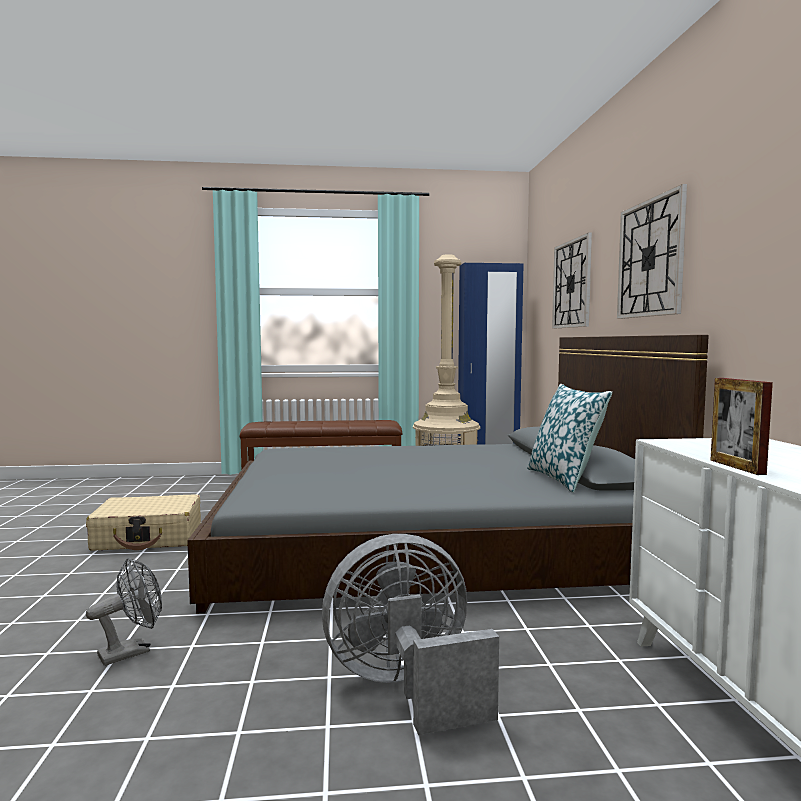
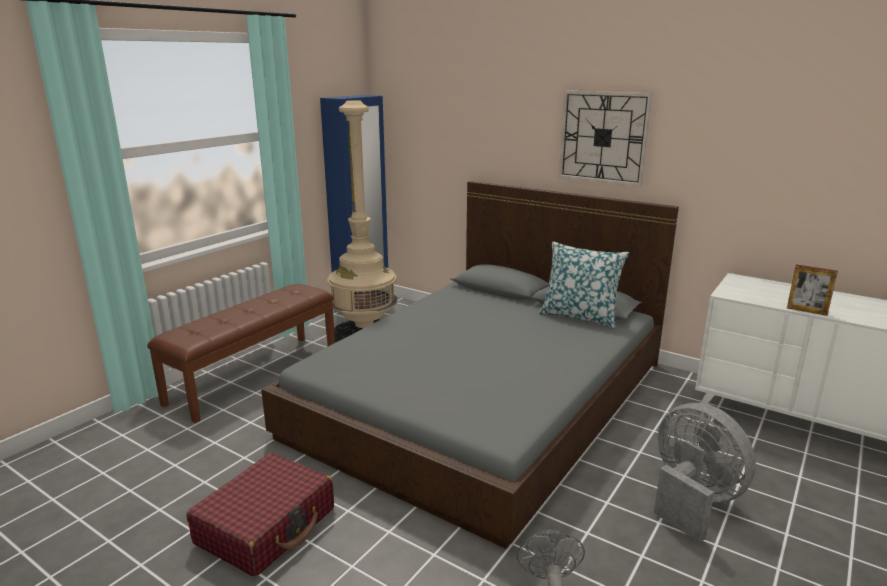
camera: 50 degrees left, 15 degrees up
beige suitcase [86,494,201,551] -> red suitcase [186,453,334,577]
grey fan [322,534,499,735] -> grey fan turned 120 degrees clockwise [654,403,756,543]
wall clock [552,233,592,329] -> none

